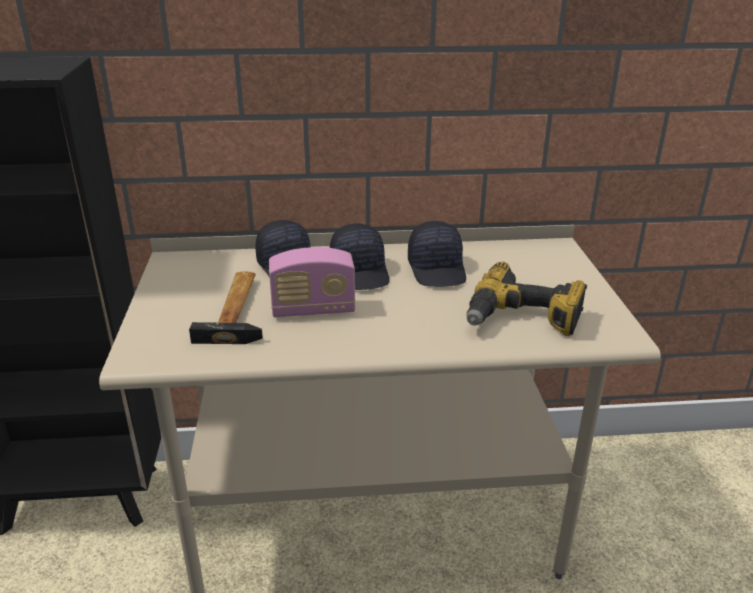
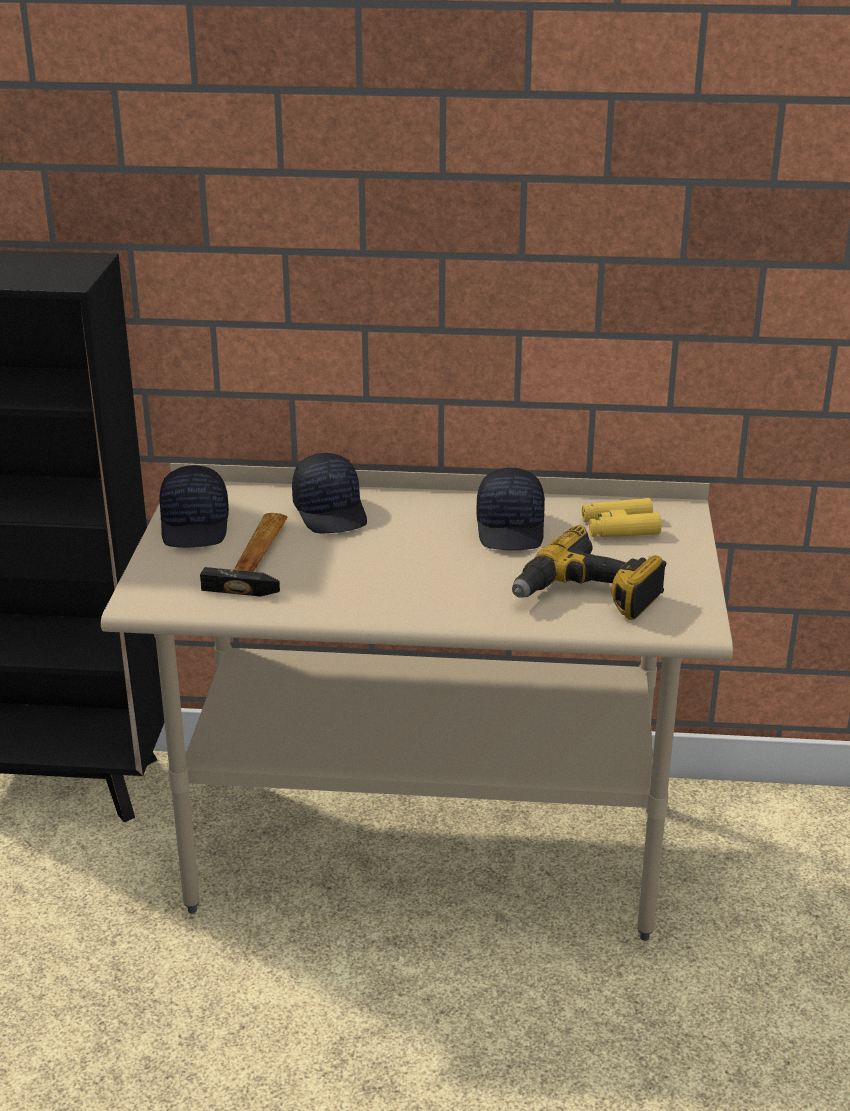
camera: 10 degrees right, 0 degrees up
radio [269,247,356,317] -> none
black cap [329,223,389,290] -> black cap moved to [159,465,229,548]
none -> yellow binoculars [582,498,662,537]

